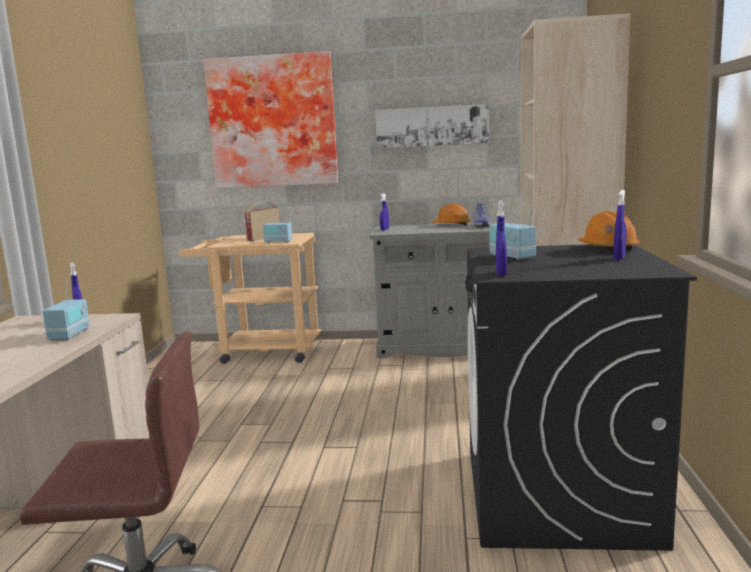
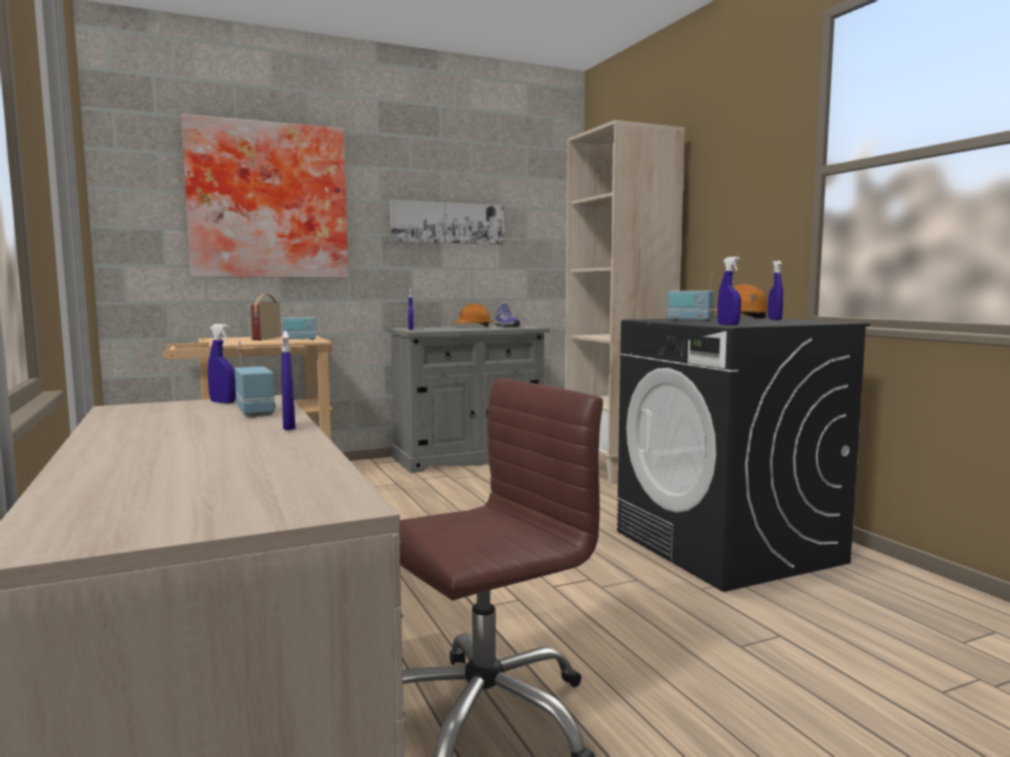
camera: 30 degrees left, 5 degrees down
none -> blue spray bottle [282,331,295,430]

